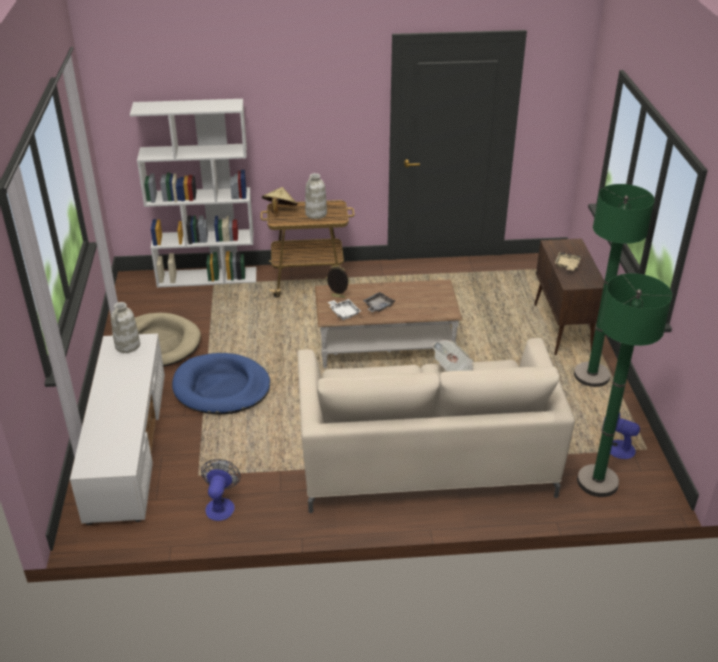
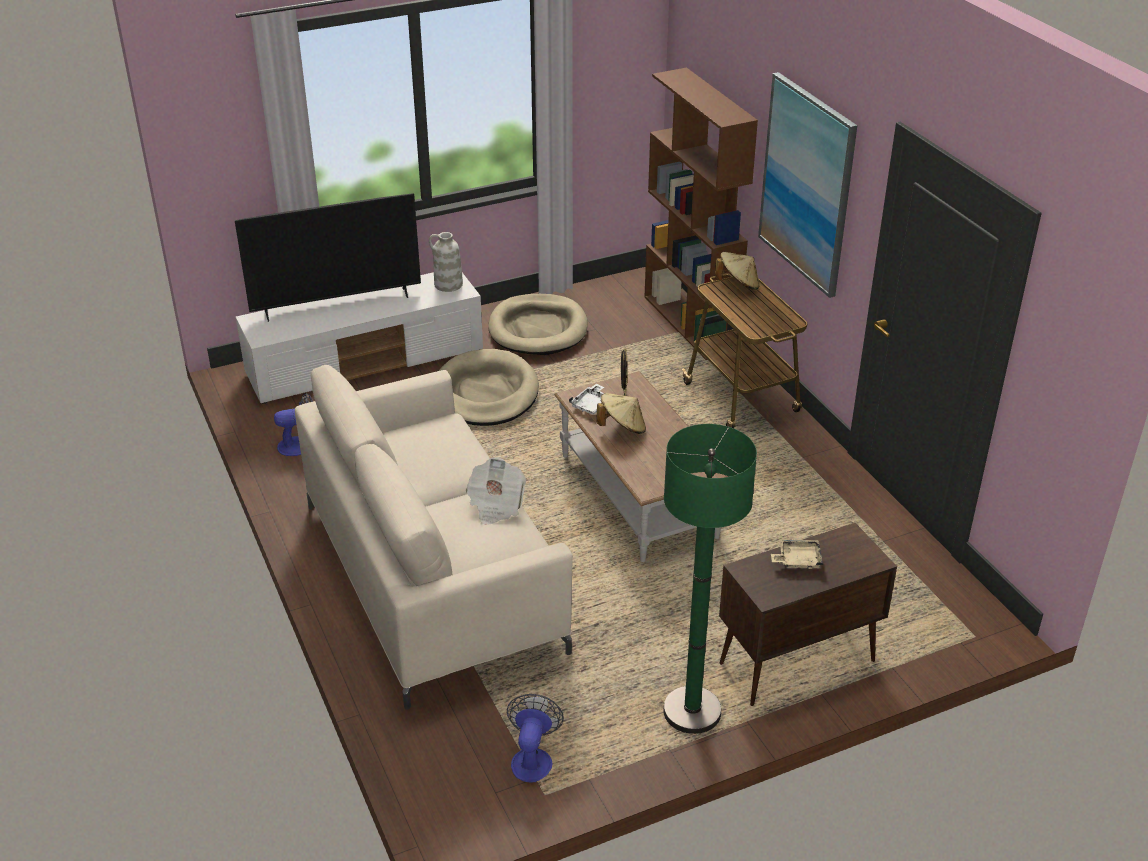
camera: 70 degrees right, 0 degrees up
white bookcase [130,99,256,288] -> brown bookcase [644,68,758,360]
blue dog bed [172,353,270,415] -> beige dog bed [439,349,539,426]
white vase [305,173,327,219] -> none
grey tray [363,292,395,312] -> beige hat [596,393,646,434]
green floor lamp [577,273,672,497] -> none
none -> television [235,193,421,322]
none -> picture [758,72,857,298]

